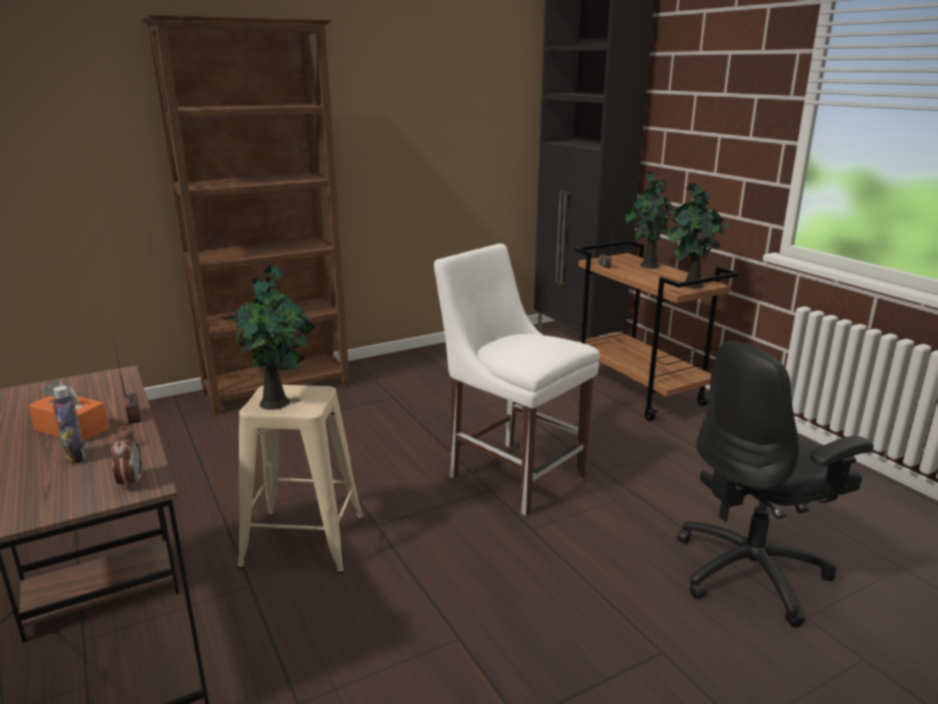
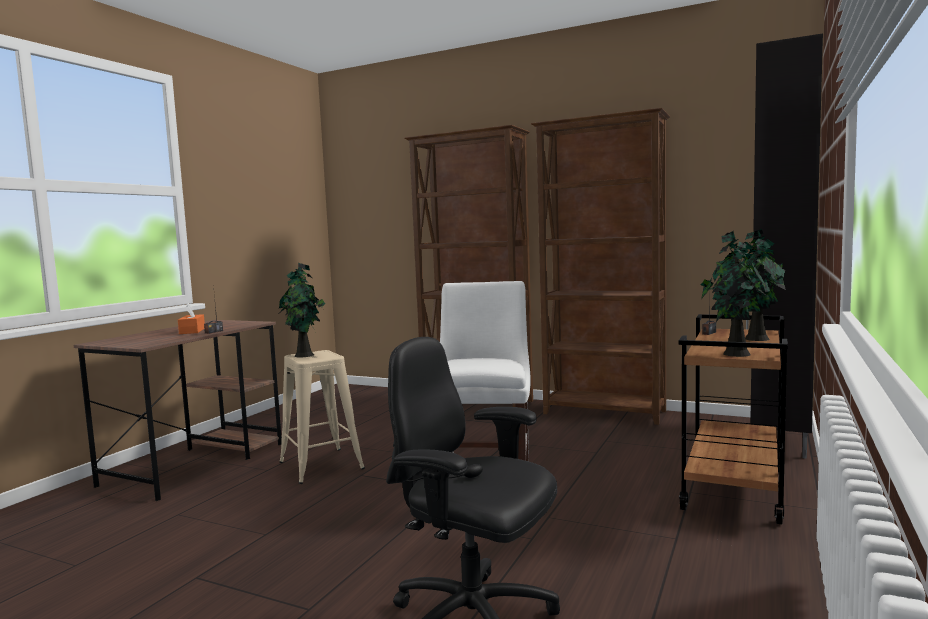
camera: 55 degrees right, 15 degrees down
bottle [52,386,86,464] -> none
alarm clock [111,426,142,489] -> none
none -> brown bookcase [531,108,670,425]

